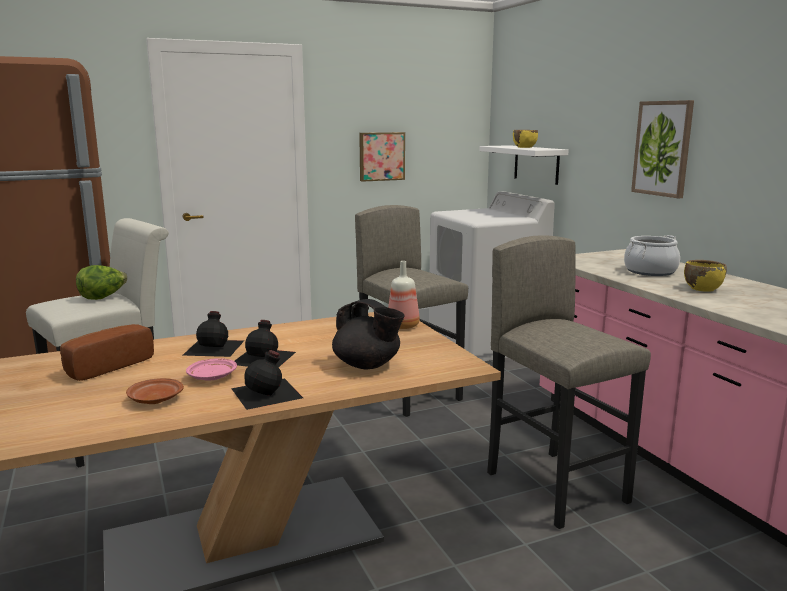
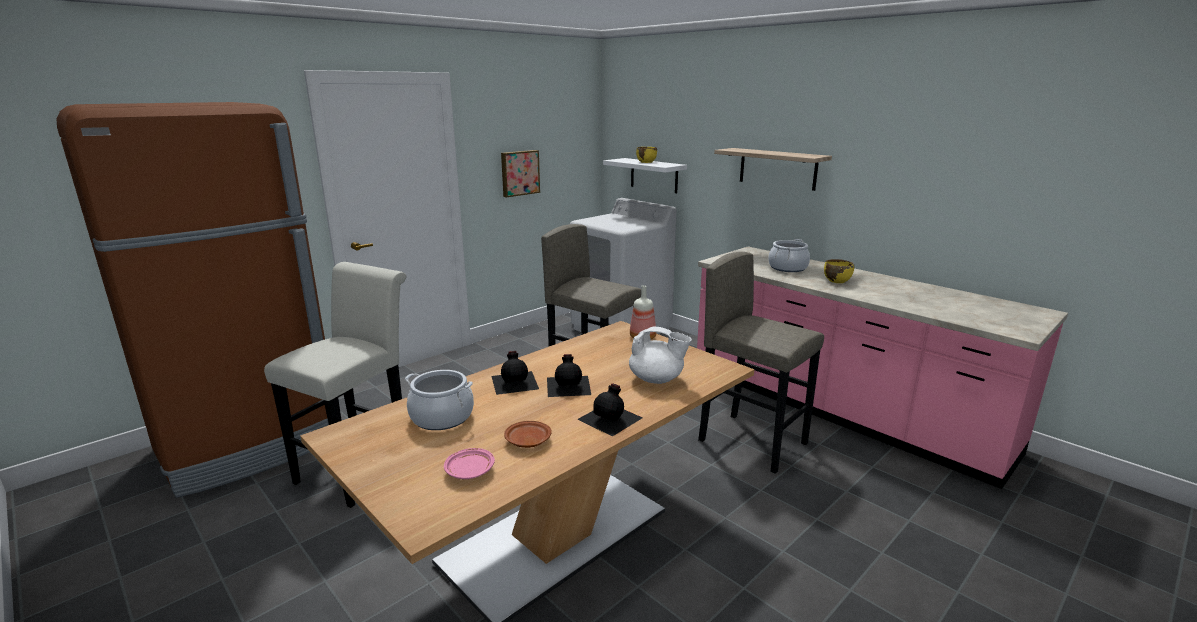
camera: 20 degrees left, 5 degrees up
bread [60,324,154,381] -> cooking pot [405,370,474,430]
lettuce [76,265,127,300] -> none
pink plate [186,358,237,381] -> pink plate moved to [444,448,495,479]
black teapot [332,299,404,370] -> white teapot [629,327,692,384]
picture [631,100,694,198] -> shelf [714,148,832,191]

